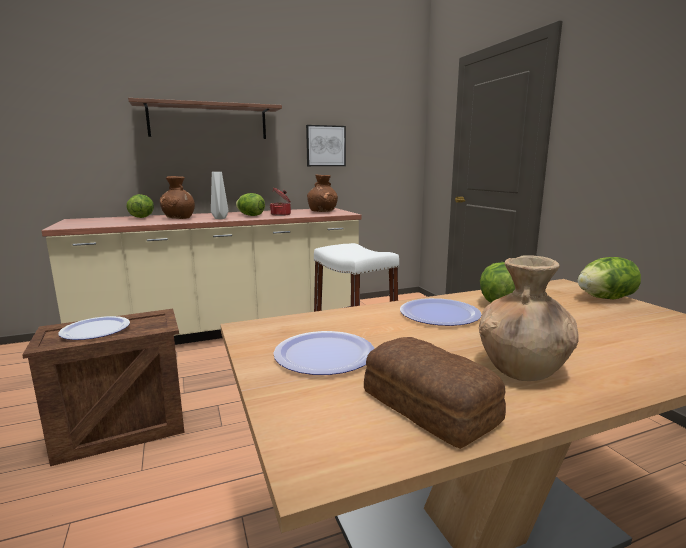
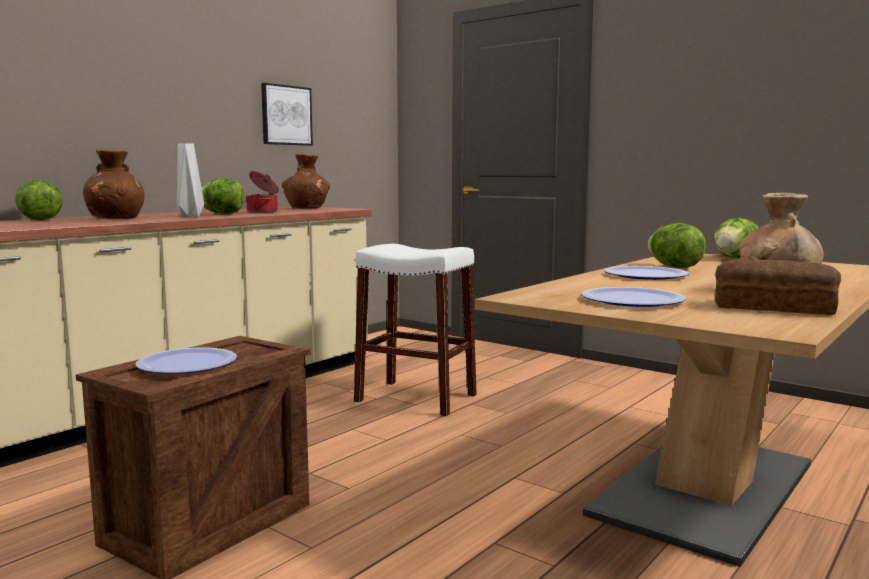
camera: 30 degrees left, 5 degrees down
shelf [128,98,282,139] -> none

